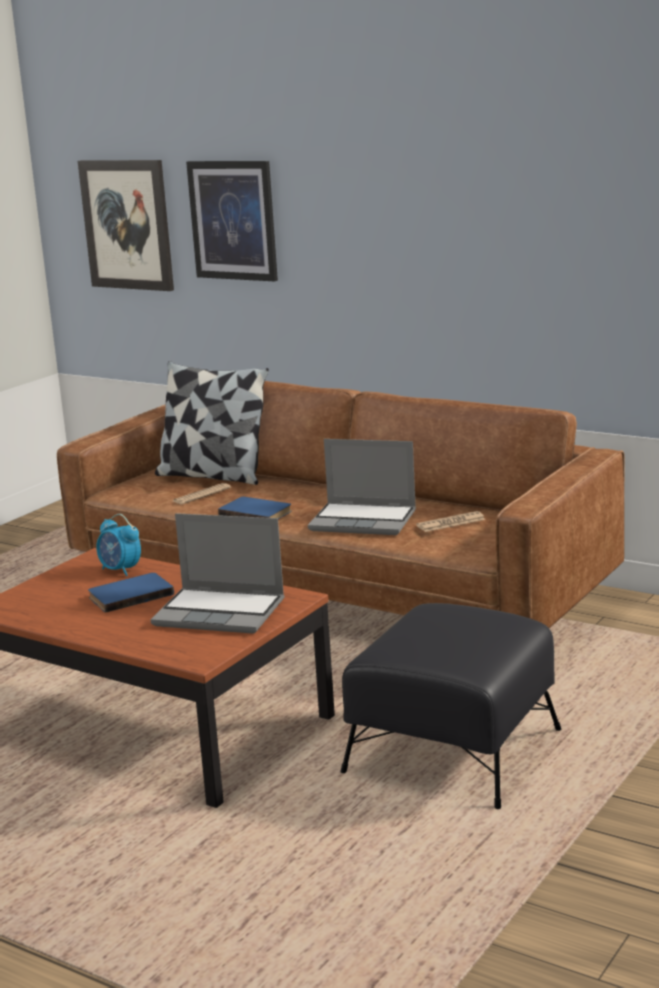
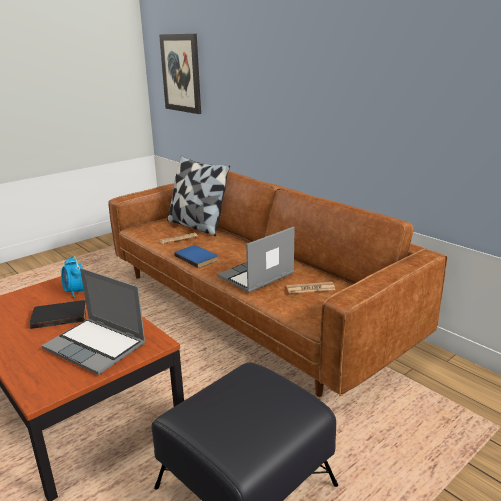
camera: 15 degrees right, 5 degrees up
blue book [88,573,174,613] -> black book [29,300,86,329]
picture [186,161,278,282] -> none
laptop [308,439,416,535] -> laptop turned 105 degrees clockwise [217,227,295,293]

